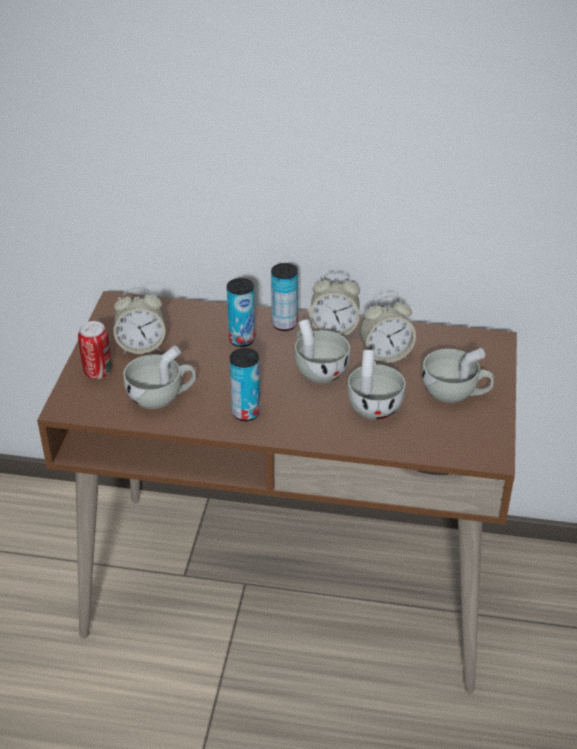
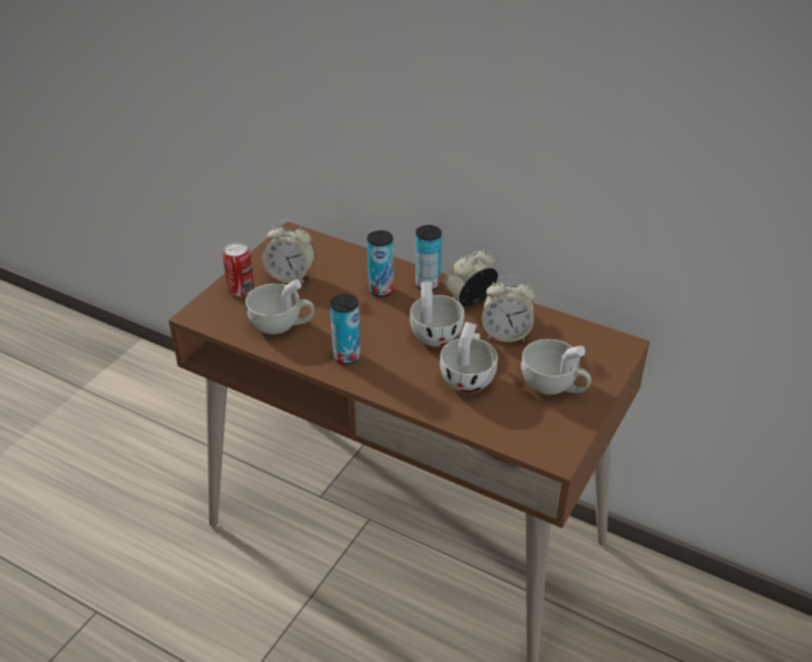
camera: 20 degrees right, 0 degrees up
alarm clock [309,272,360,337] -> alarm clock turned 120 degrees clockwise [444,249,498,306]

